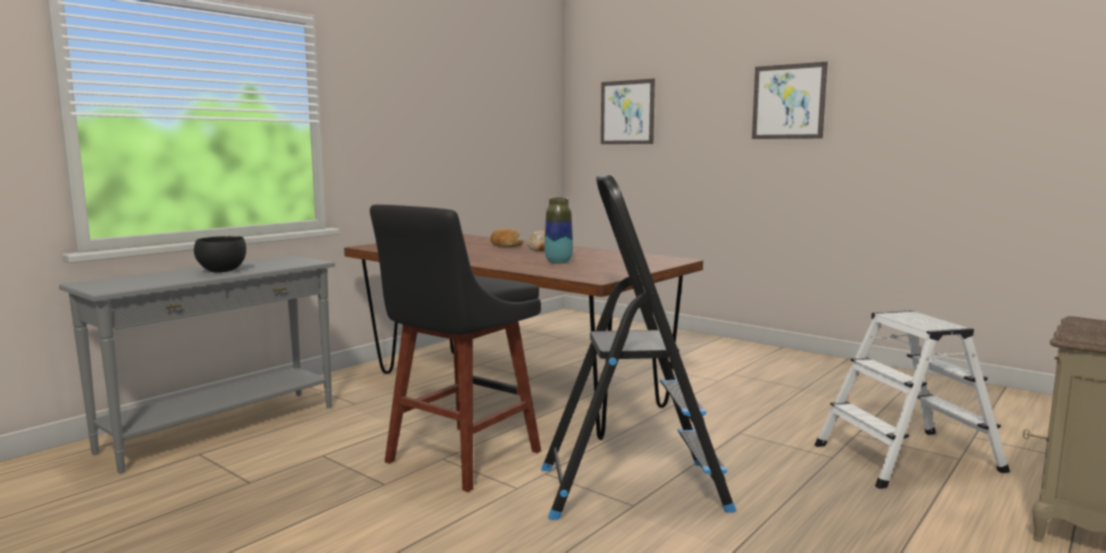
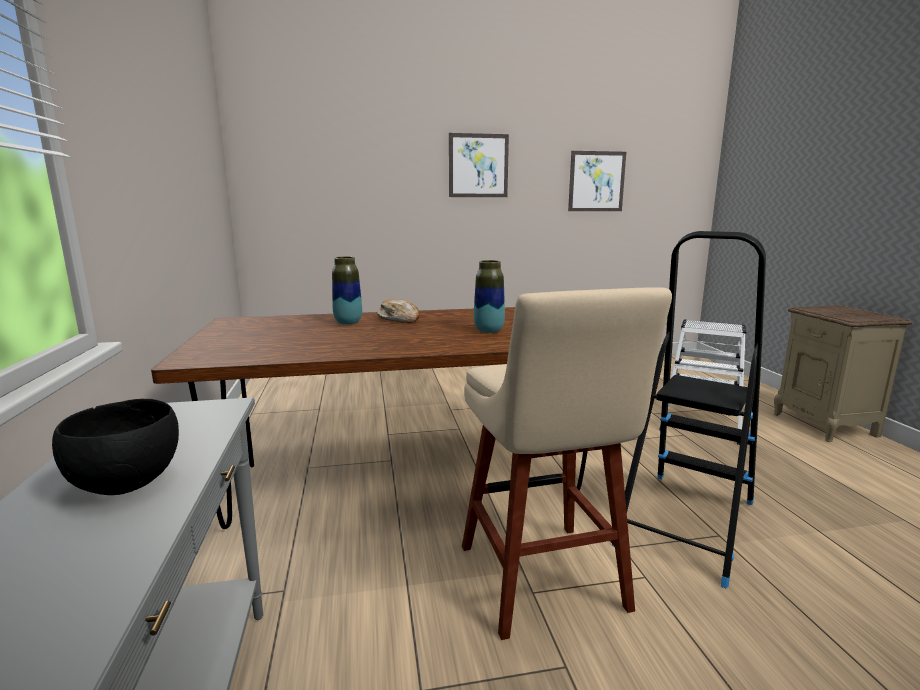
camera: 50 degrees left, 5 degrees up
black stool [370,205,541,492] -> beige stool [462,288,672,640]
bread [490,228,523,247] -> vase [332,257,362,325]
picture [601,79,655,144] -> picture moved to [568,151,626,211]

